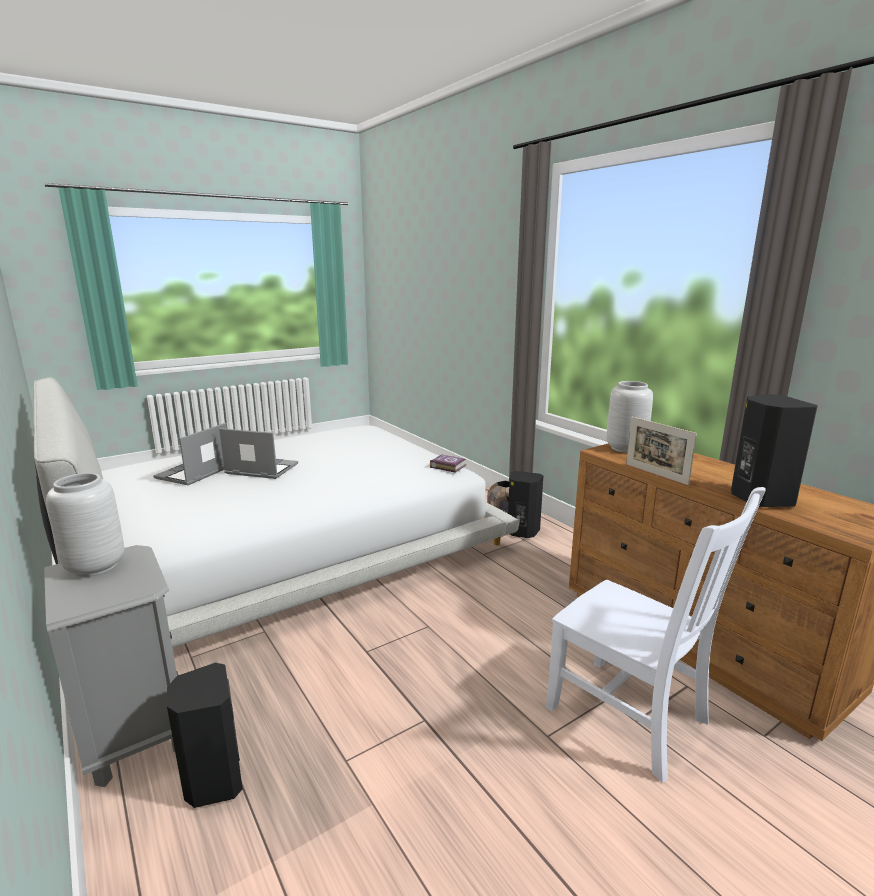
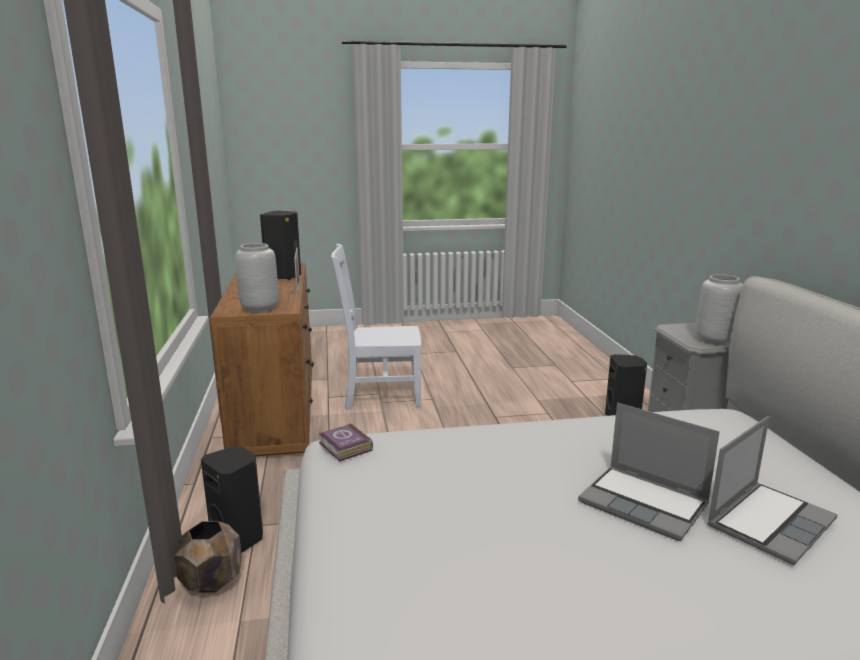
camera: 155 degrees left, 0 degrees up
white chair [546,487,766,783] -> white chair turned 75 degrees counterclockwise [331,244,421,409]

